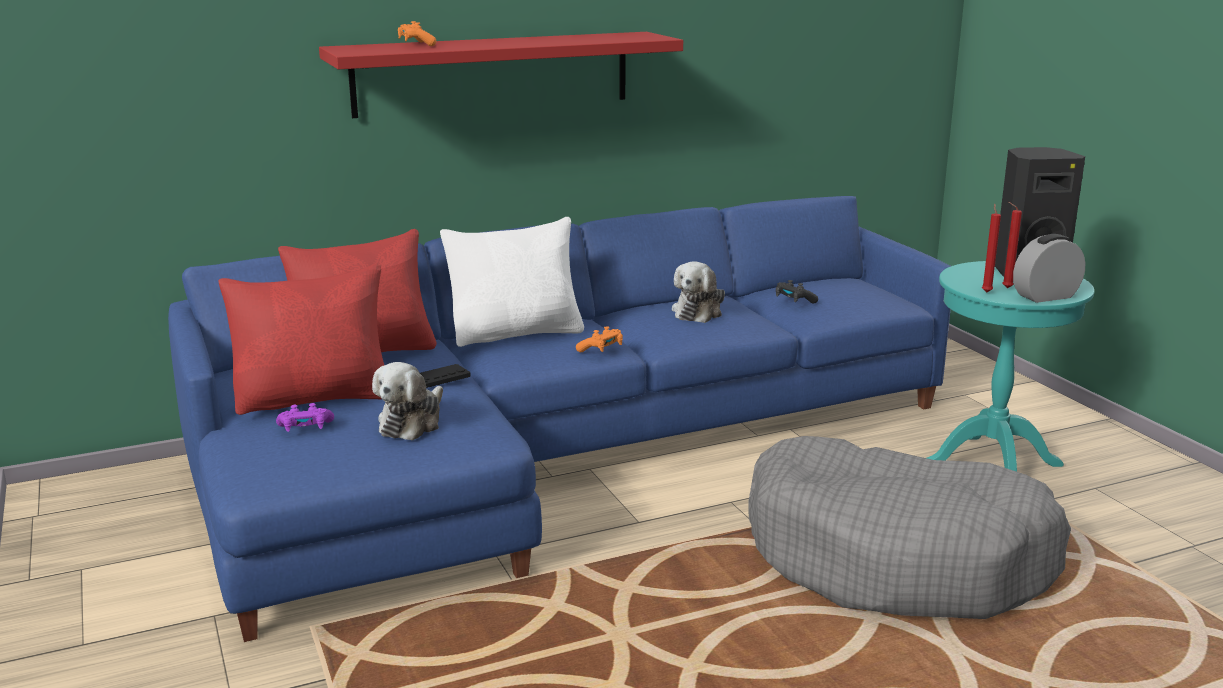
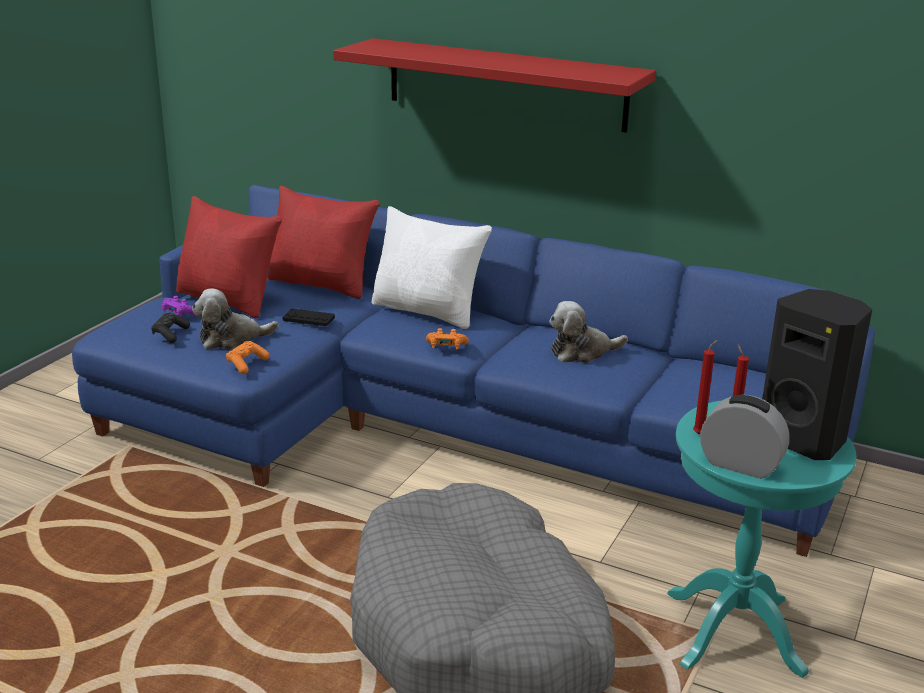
camera: 50 degrees right, 5 degrees up
orange game controller [398,21,436,46] -> orange game controller moved to [226,341,270,374]
black game controller [776,280,818,304] -> black game controller moved to [151,313,190,343]

